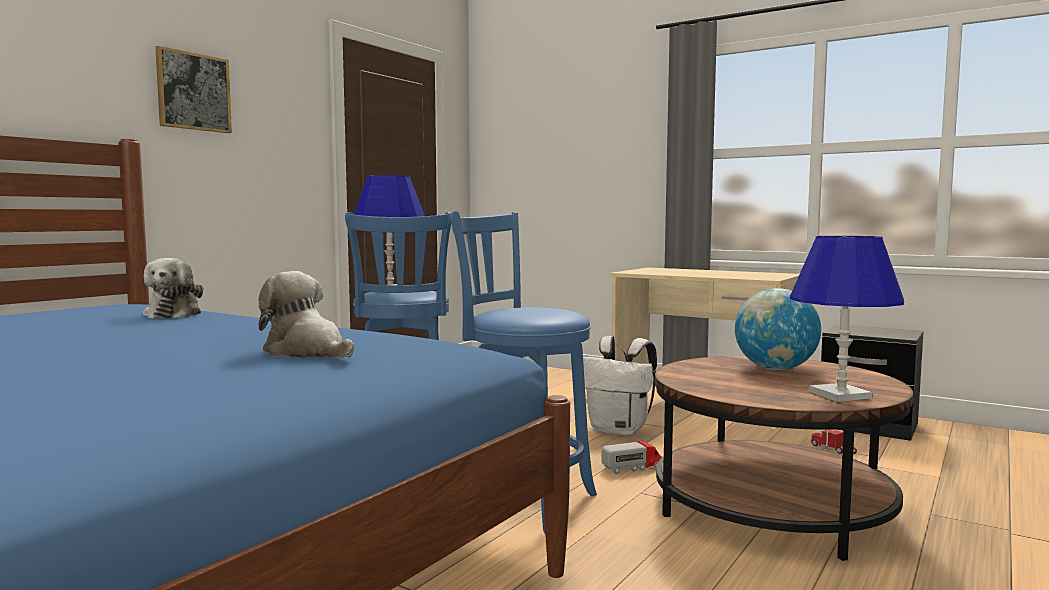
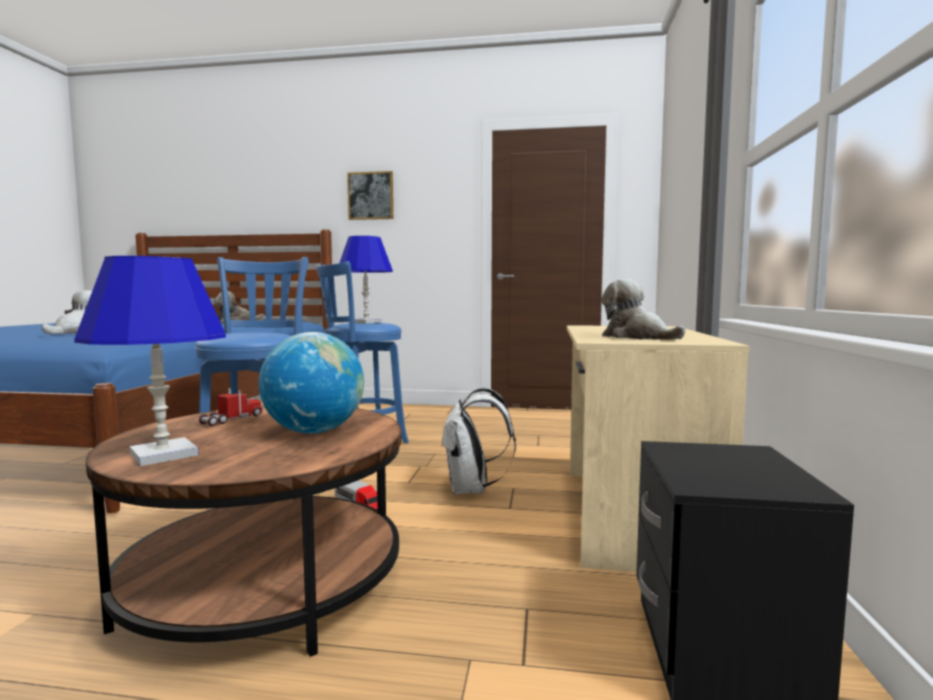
camera: 65 degrees right, 0 degrees up
toy truck [811,429,857,454] -> toy truck moved to [199,388,262,426]
none -> plush toy [602,279,686,340]

